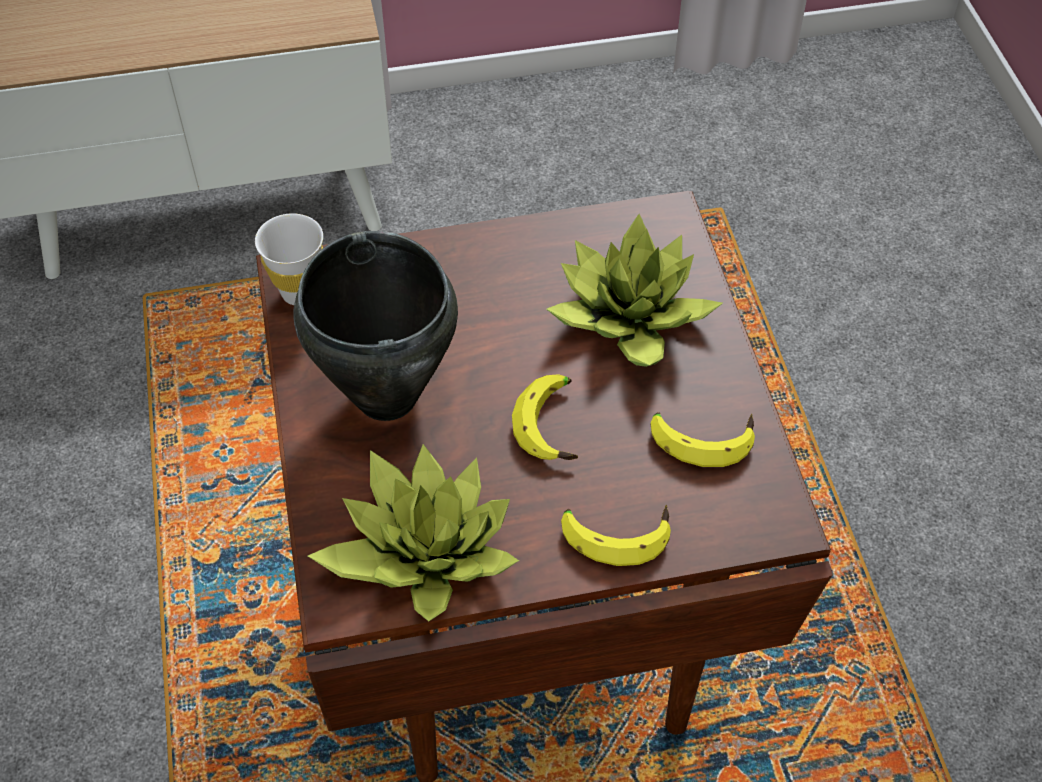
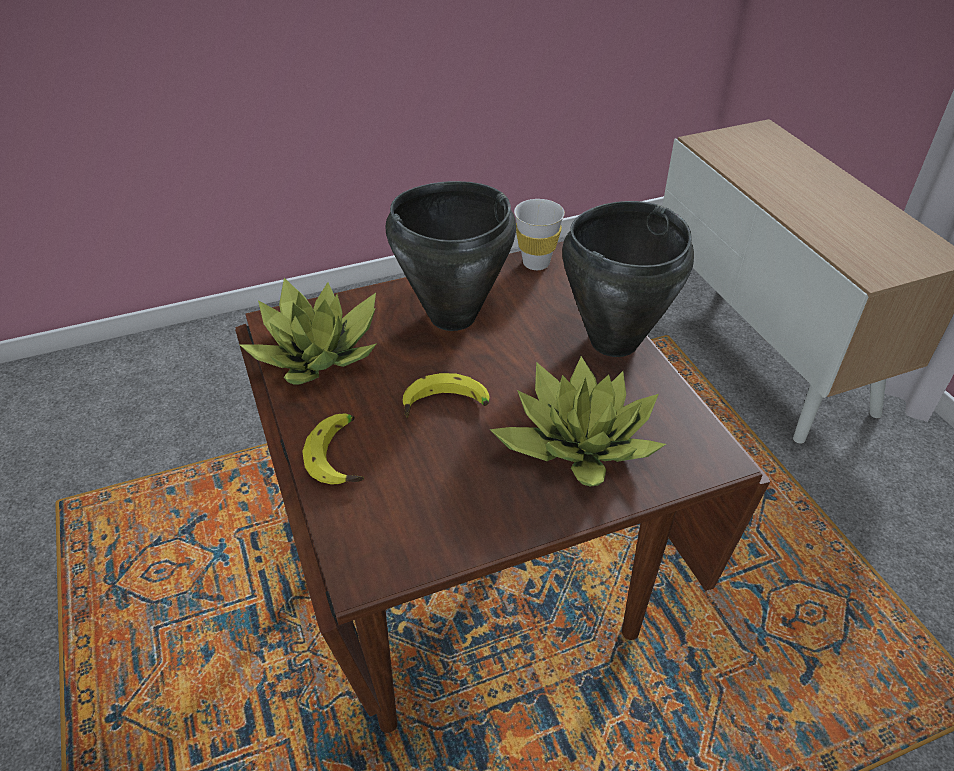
camera: 80 degrees right, 10 degrees down
banana [651,412,755,467] -> none
none -> black cooking pot [562,201,694,357]

